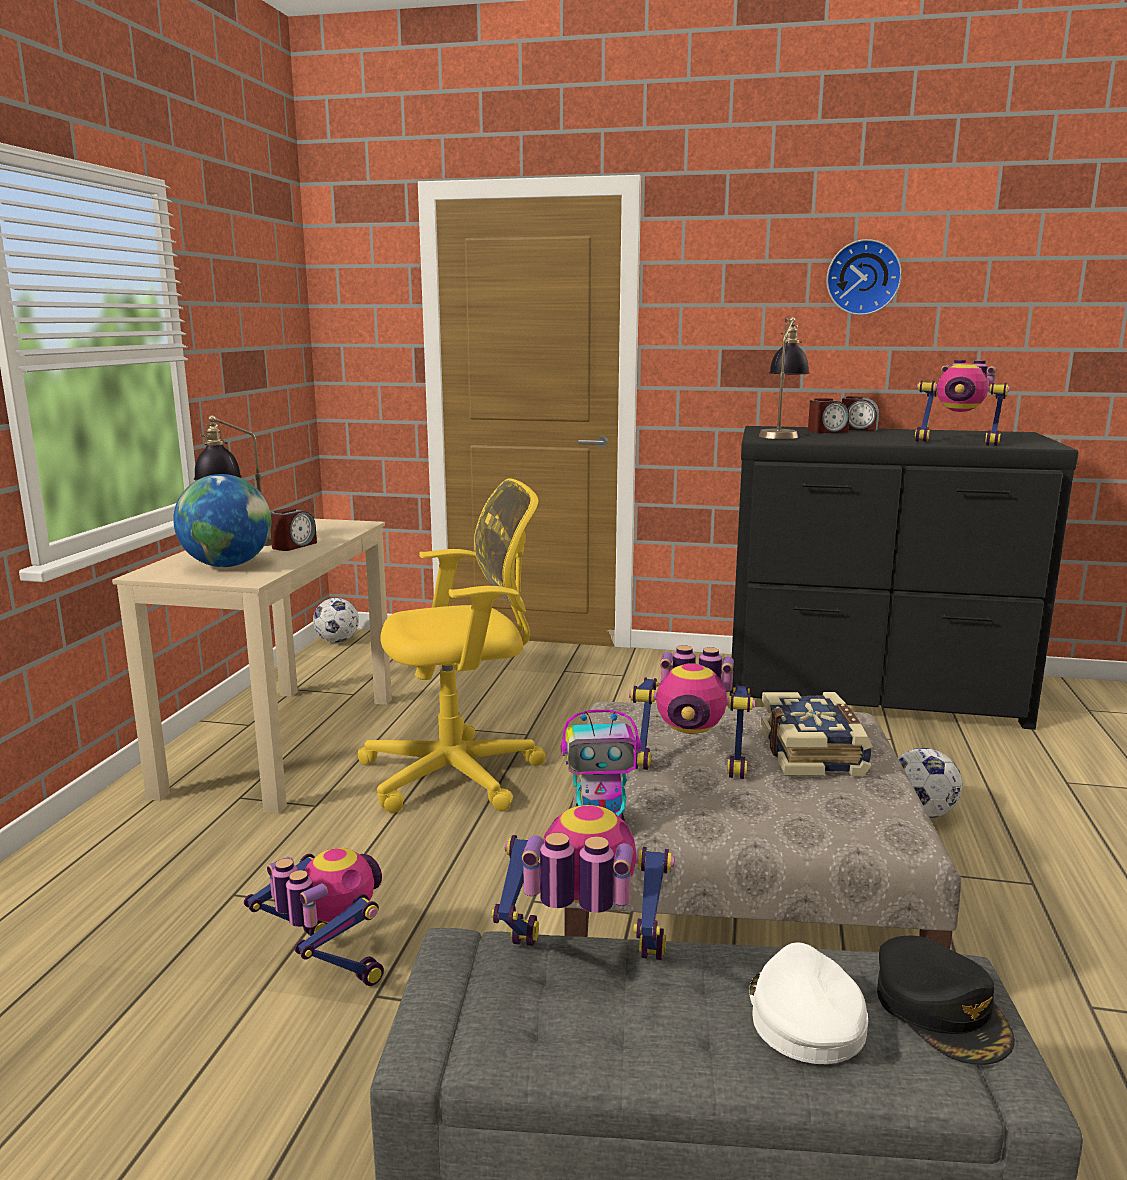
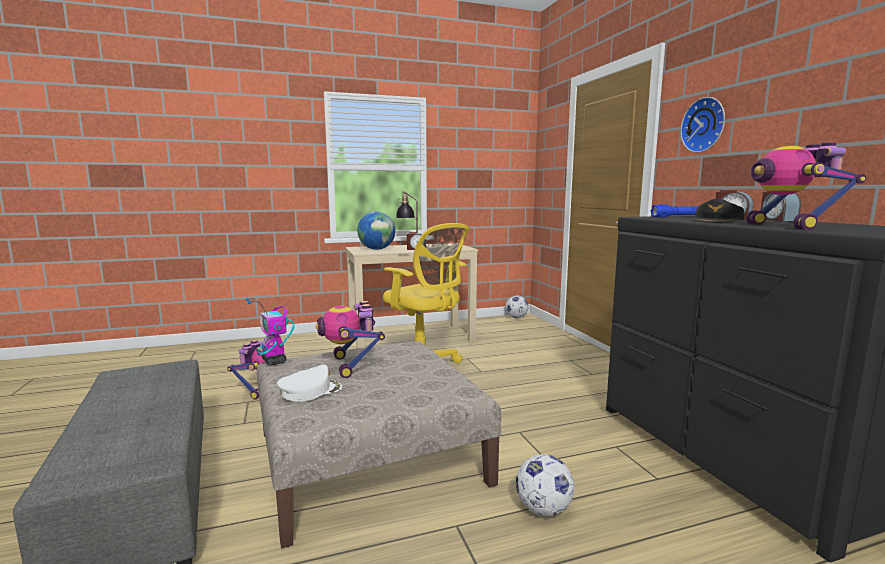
camera: 60 degrees right, 5 degrees down
toy robot [491,805,674,960] -> none
white cap [749,942,868,1064] -> white cap moved to [277,365,342,402]
table lamp [759,317,809,439] -> blue flashlight [650,204,698,218]
book [760,692,873,776] -> none
wall clock [826,239,902,315] -> wall clock moved to [680,97,725,153]
black cap [877,936,1015,1065] -> black cap moved to [694,199,745,223]

